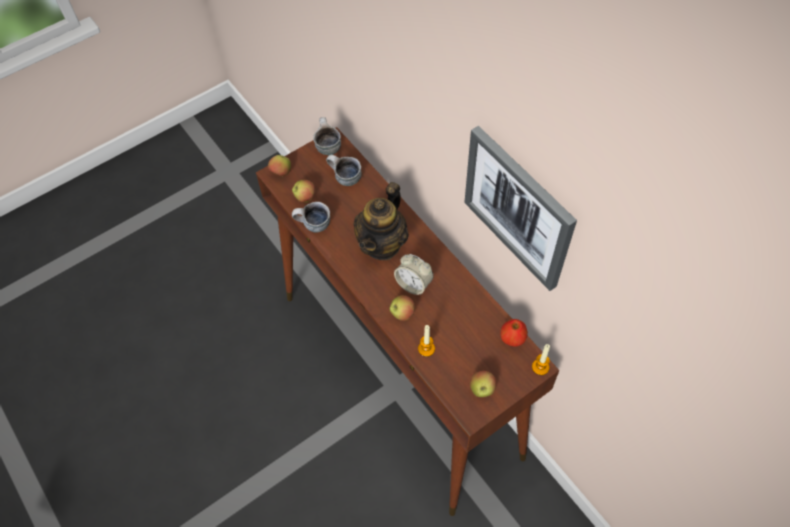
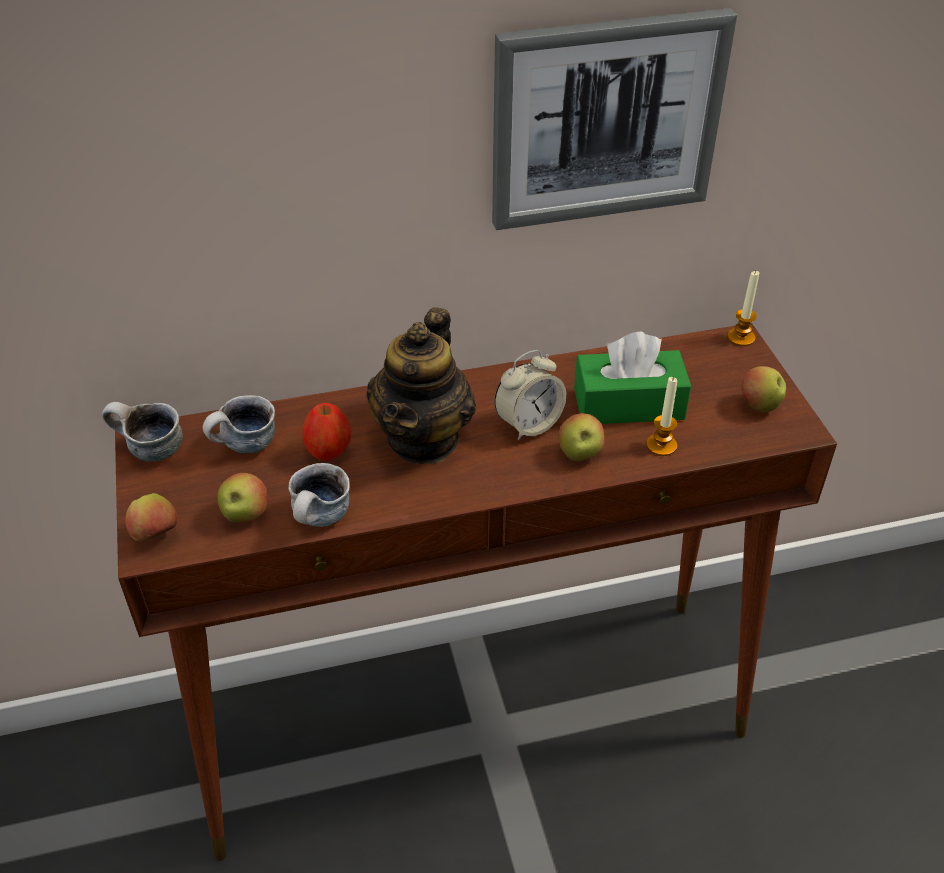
camera: 70 degrees left, 15 degrees down
teapot [353,182,409,260] -> teapot turned 60 degrees clockwise [366,307,476,464]
apple [500,319,528,347] -> apple moved to [303,403,351,461]
none -> green tissue box [574,331,691,424]

